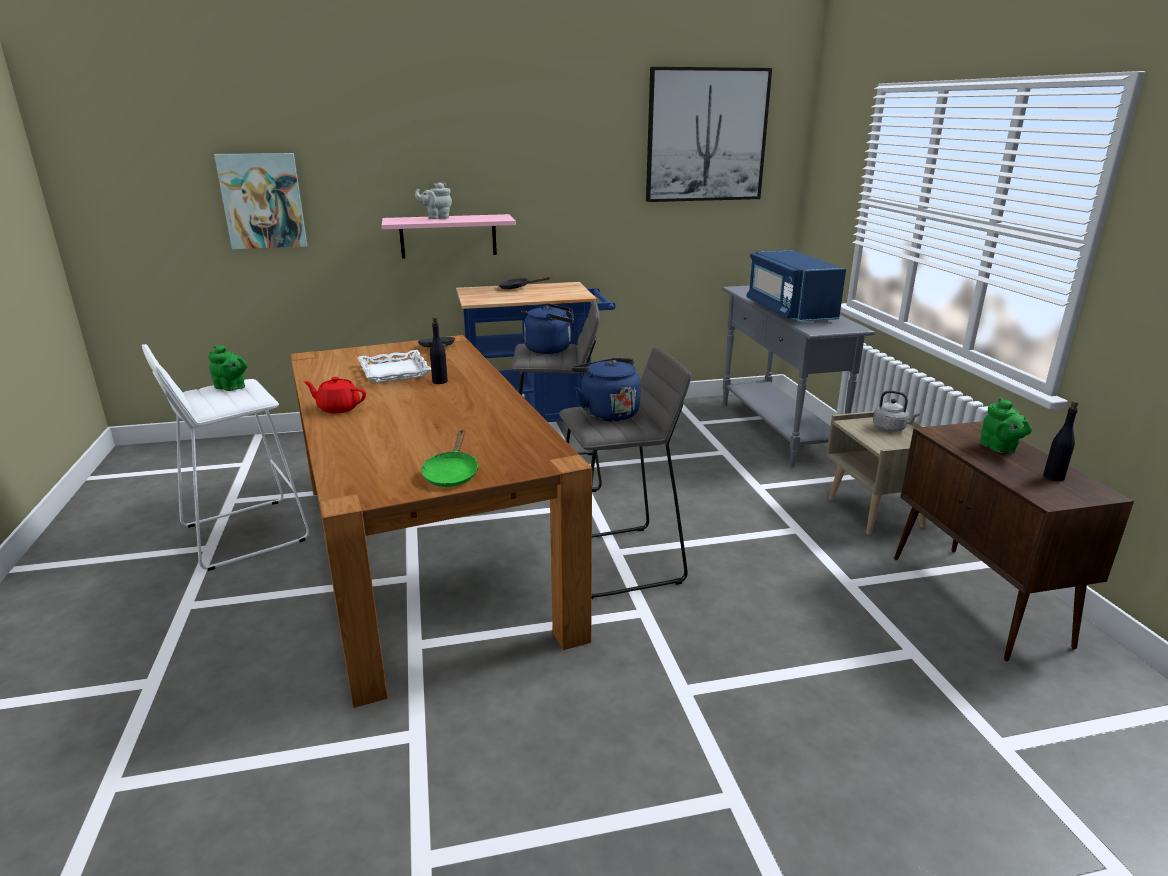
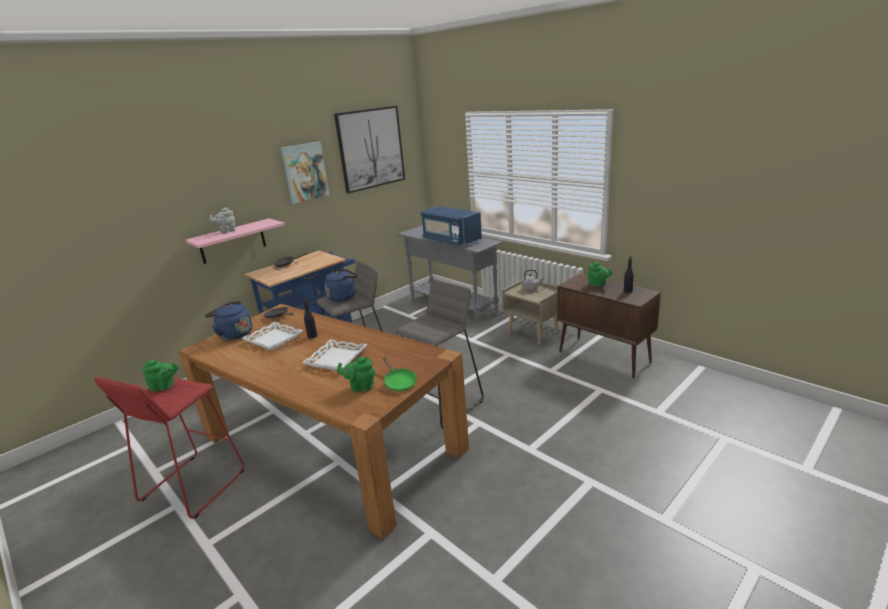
camera: 30 degrees left, 0 degrees up
white stool [142,344,309,571] -> red stool [94,377,244,519]
picture [214,153,308,249] -> picture moved to [280,141,329,204]
red teapot [303,377,366,414] -> none
blue kettle [572,358,641,422] -> blue kettle moved to [205,301,252,340]
none -> white tray [302,339,368,370]
none -> green teapot [337,357,375,392]

